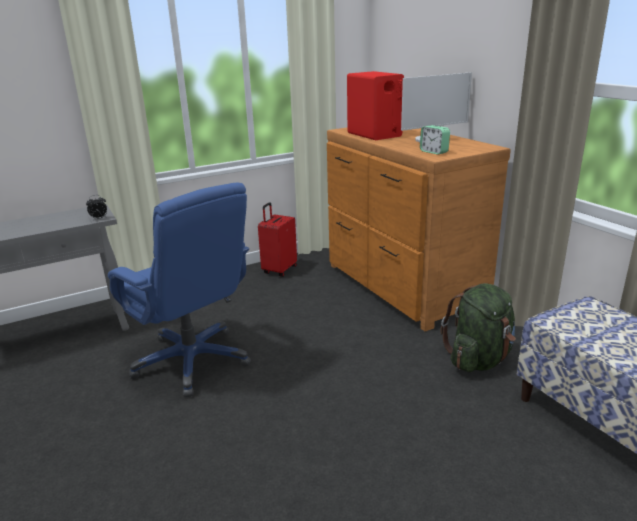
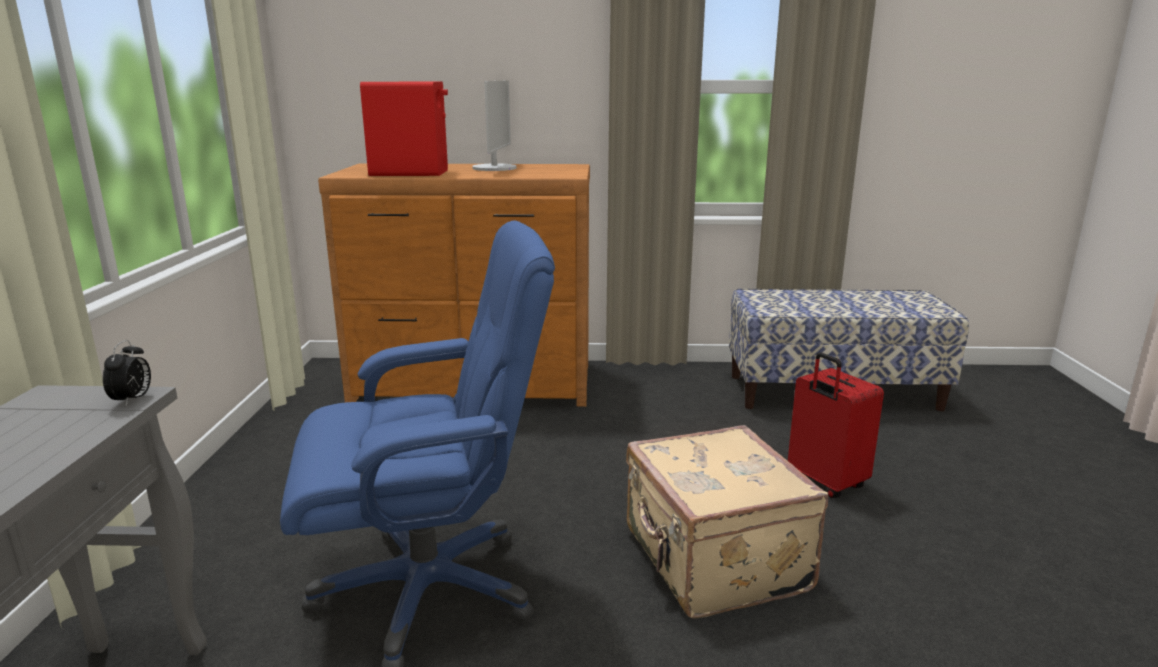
camera: 60 degrees left, 5 degrees down
red suitcase [258,203,297,277] -> red suitcase moved to [788,352,884,498]
alarm clock [420,125,450,155] -> none
green backpack [440,283,516,372] -> none
none -> beige suitcase [626,425,828,619]

